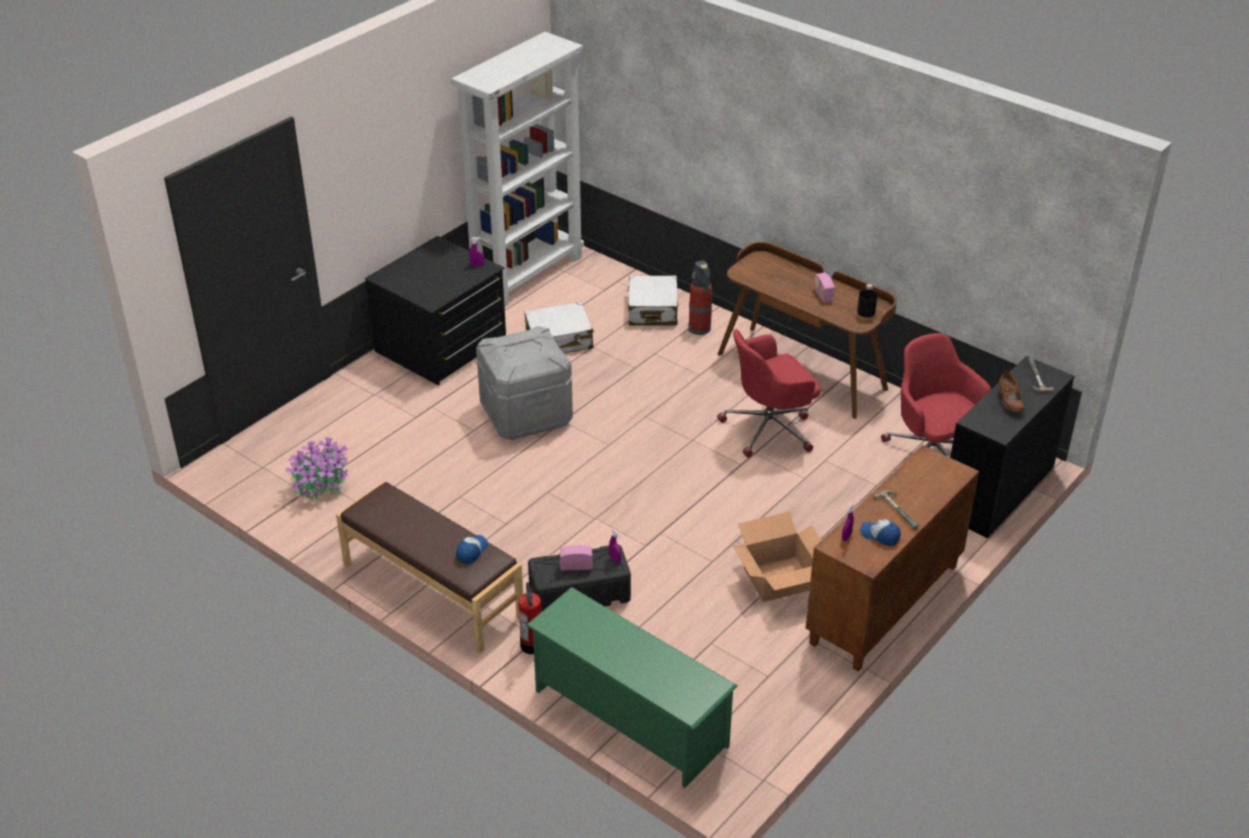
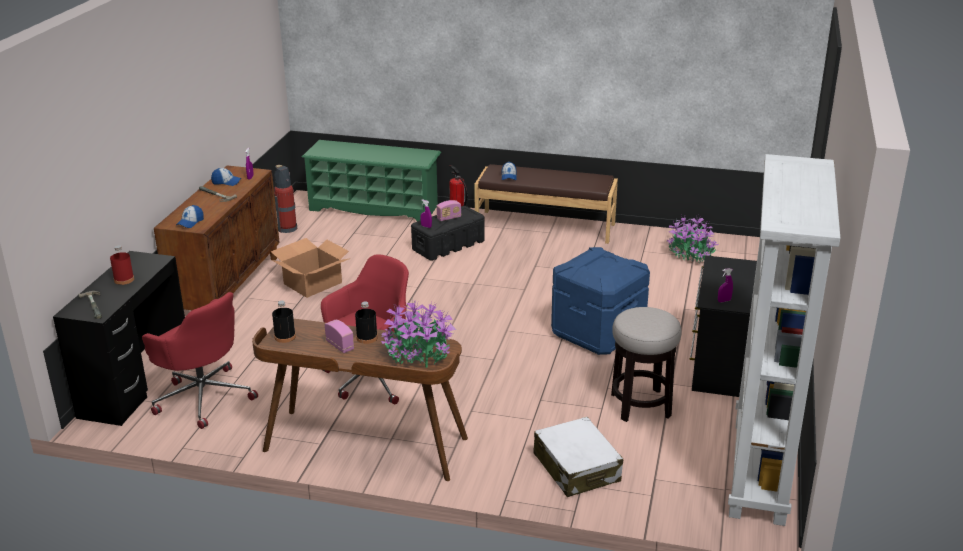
camera: 155 degrees right, 10 degrees down
grey storage box [476,326,573,440] -> blue storage box [551,247,650,355]
white suitcase [525,302,594,353] -> stool [611,307,682,422]
fire extinguisher [688,261,713,335] -> fire extinguisher moved to [274,165,297,233]
brown shoe [999,371,1024,412] -> red bottle [110,245,134,285]
none -> cap [176,205,204,228]
none -> black bottle [355,302,378,344]
none -> potted plant [381,298,456,368]

